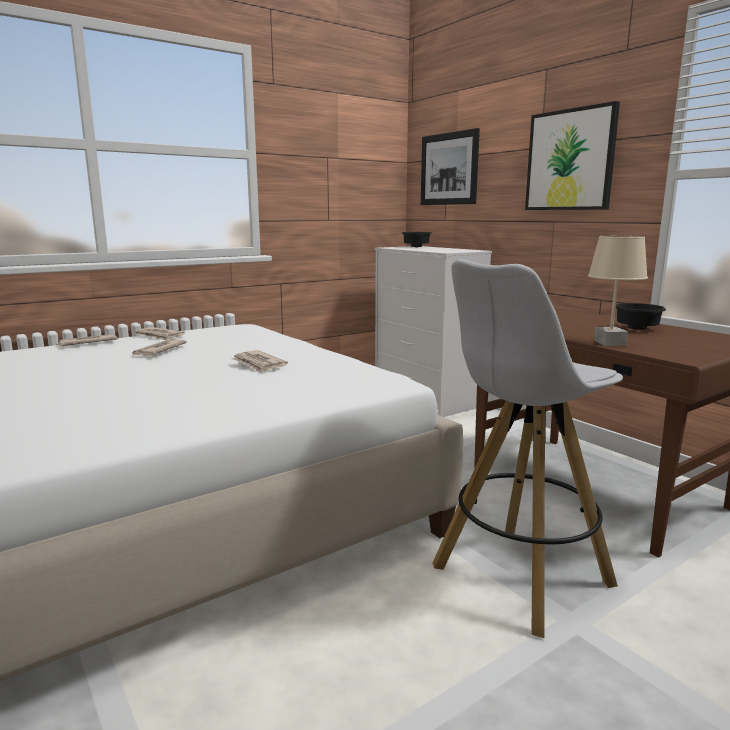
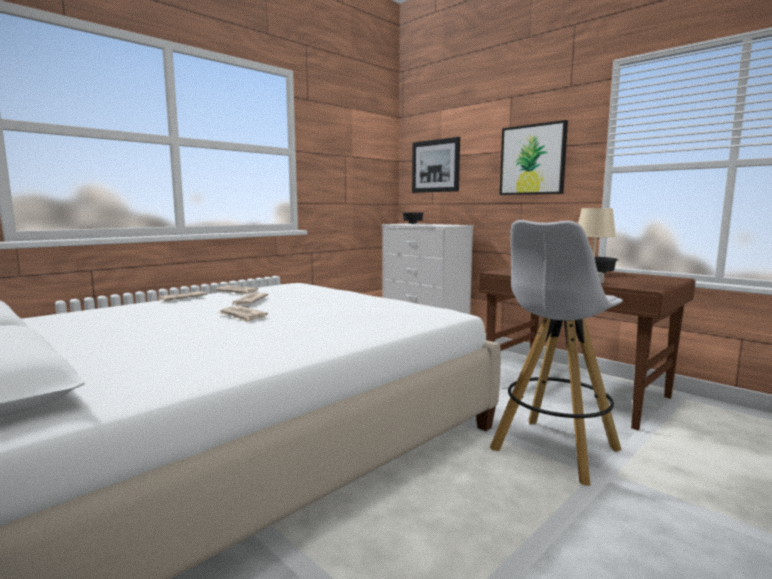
camera: 10 degrees left, 5 degrees down
newspaper [231,350,288,373] -> newspaper moved to [218,306,268,322]

